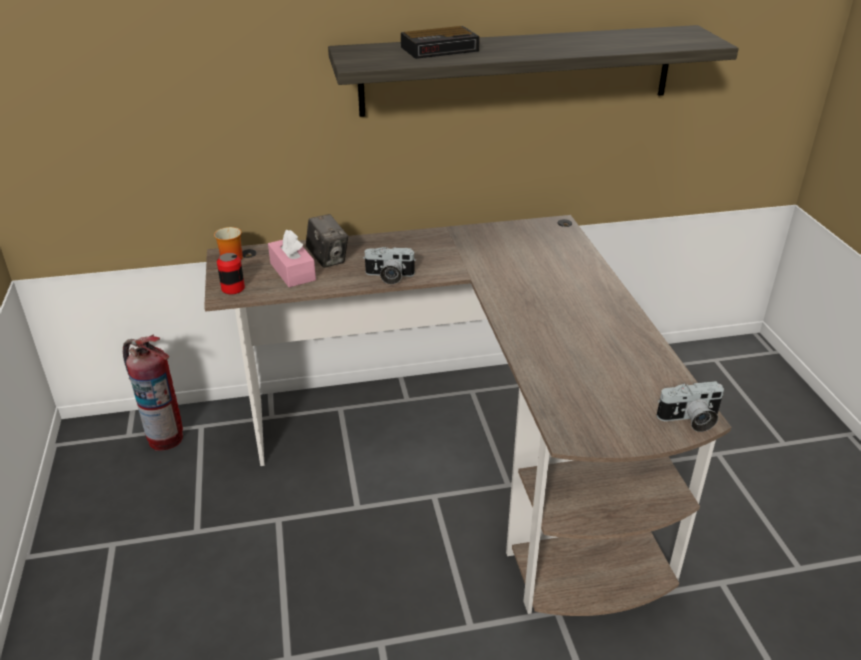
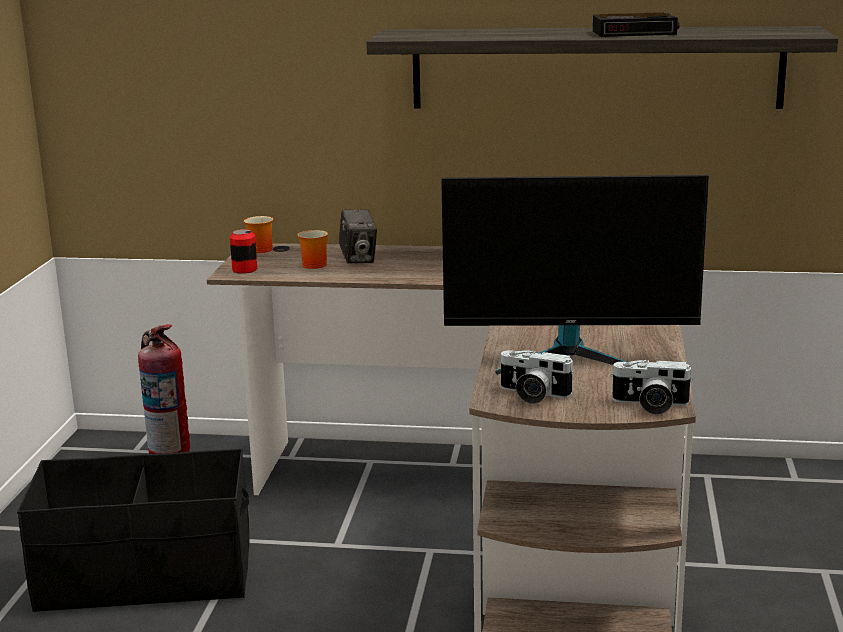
camera: 20 degrees right, 15 degrees down
pink tissue box [268,230,316,287] -> mug [298,230,328,269]
camera [363,247,416,285] -> camera moved to [499,350,575,404]
alarm clock [401,26,480,59] -> alarm clock moved to [593,12,679,37]
none -> black storage box [17,449,250,612]
none -> monitor [441,175,709,375]

